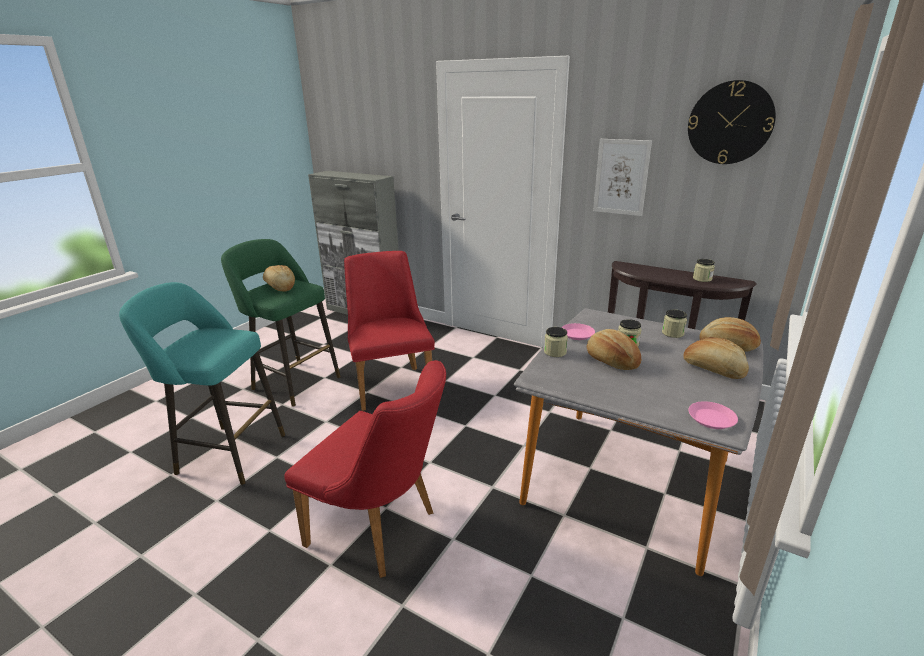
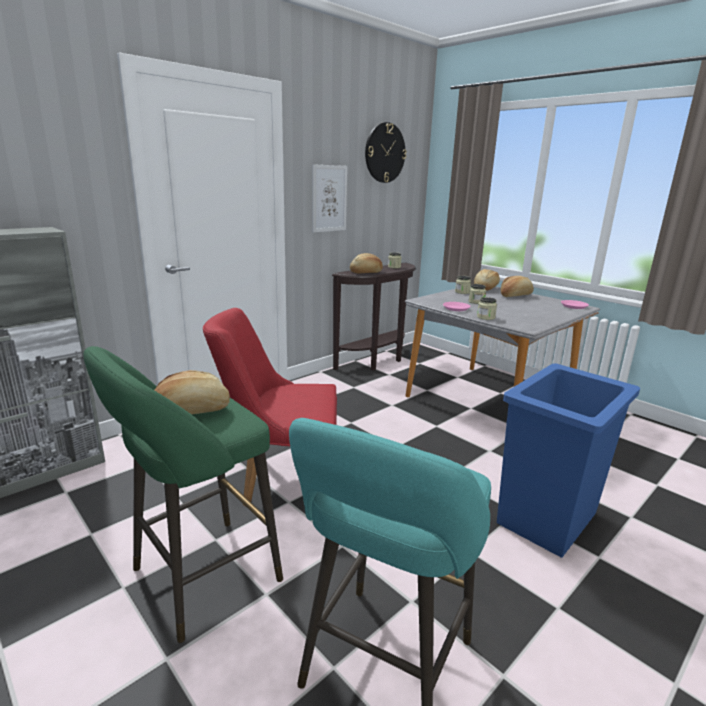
camera: 75 degrees left, 5 degrees down
red chair [284,360,446,578] -> blue trash can [497,364,640,558]
bread [587,329,641,370] -> bread moved to [350,253,383,274]

